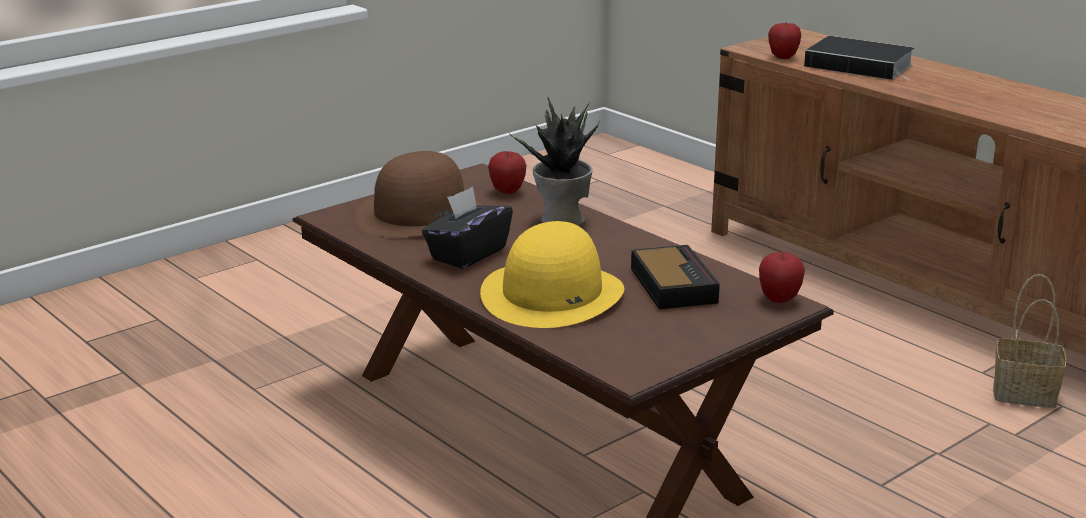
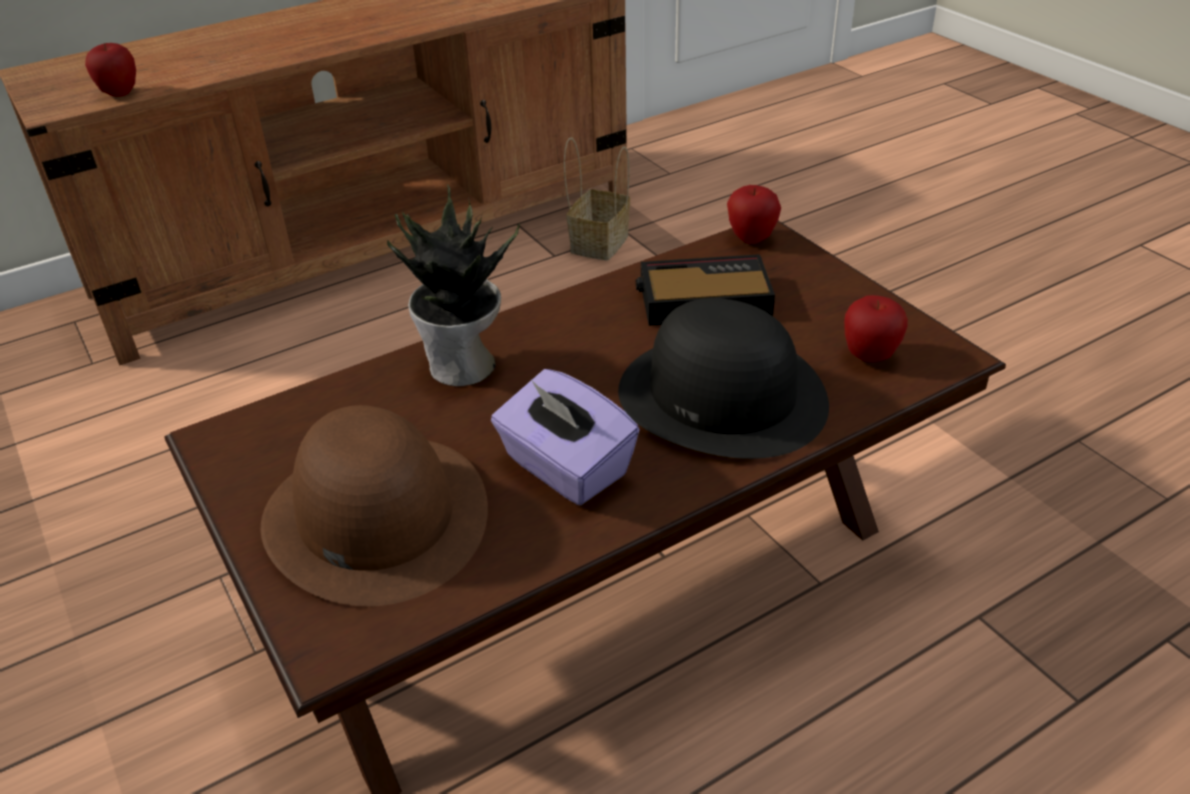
camera: 80 degrees left, 15 degrees up
black tissue box [422,187,513,269] -> purple tissue box [491,369,640,505]
yellow hat [480,221,624,328] -> black hat [618,298,829,459]
apple [488,151,526,194] -> apple moved to [844,295,908,362]
book [804,36,914,81] -> none

